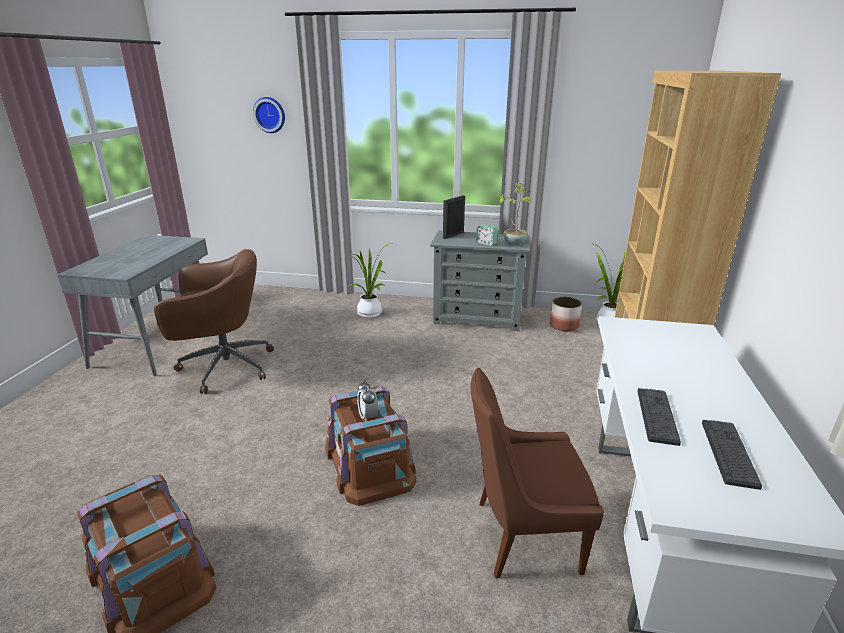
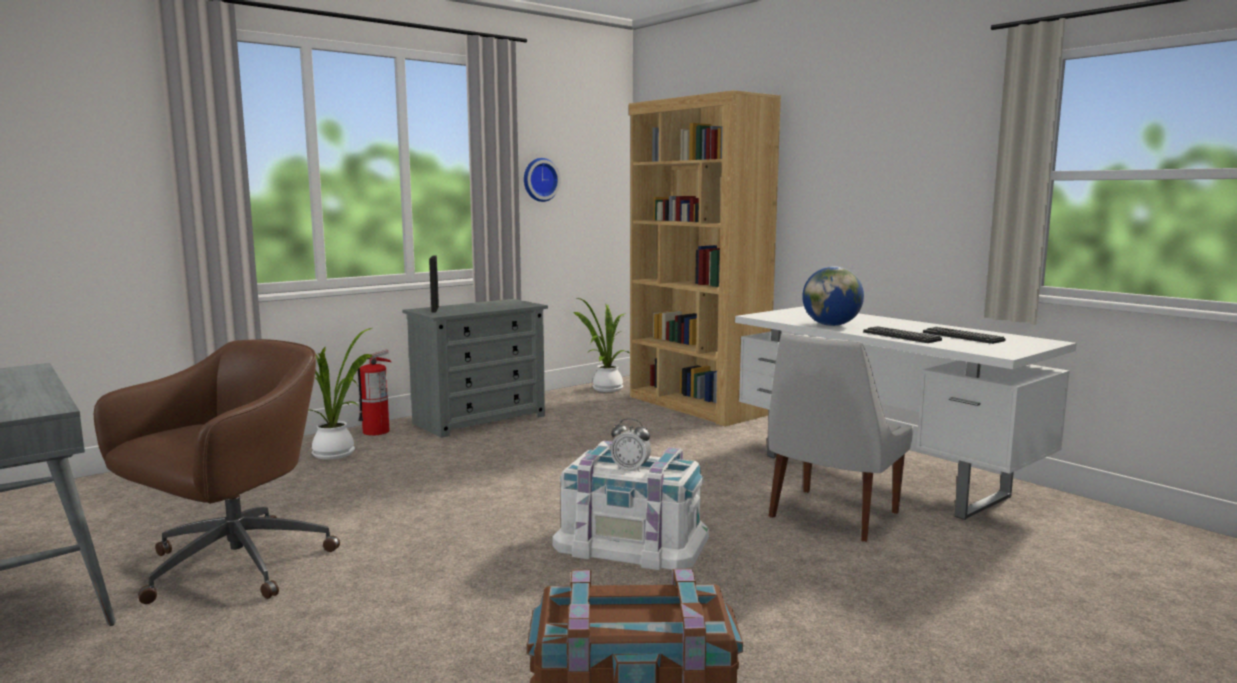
camera: 50 degrees left, 15 degrees down
wall clock [253,97,285,133] -> wall clock moved to [524,158,561,202]
brown storage box [325,386,416,506] -> white storage box [552,441,709,570]
brown chair [470,368,604,579] -> white chair [768,333,914,542]
alarm clock [476,224,498,246] -> none
potted plant [497,181,533,245] -> none
planter [550,297,582,331] -> none
none -> fire extinguisher [358,349,391,436]
none -> globe [802,266,864,326]

